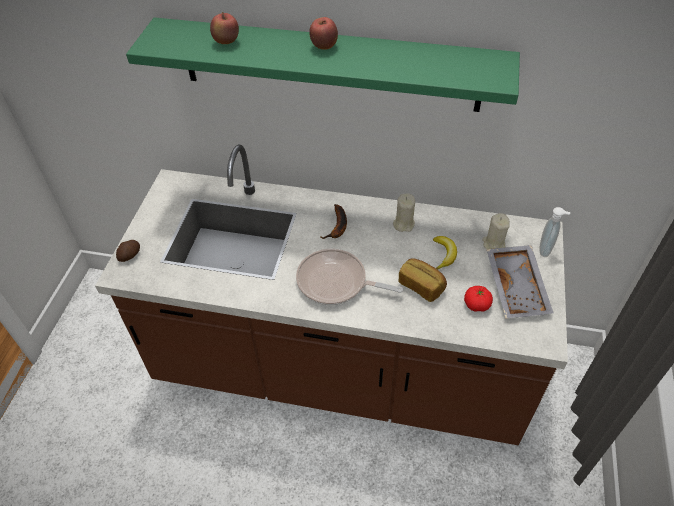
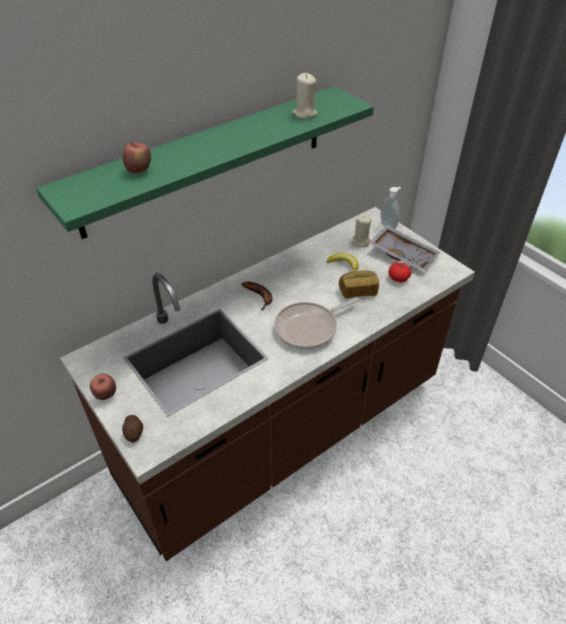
camera: 50 degrees left, 5 degrees down
apple [309,17,338,50] -> apple moved to [90,374,116,400]
beige candle [393,193,415,232] -> beige candle moved to [292,73,318,119]

